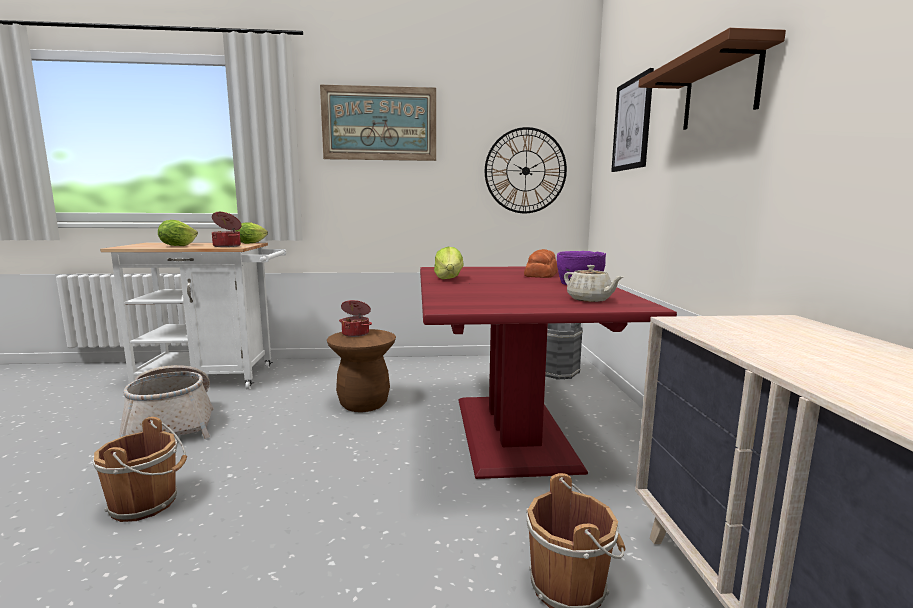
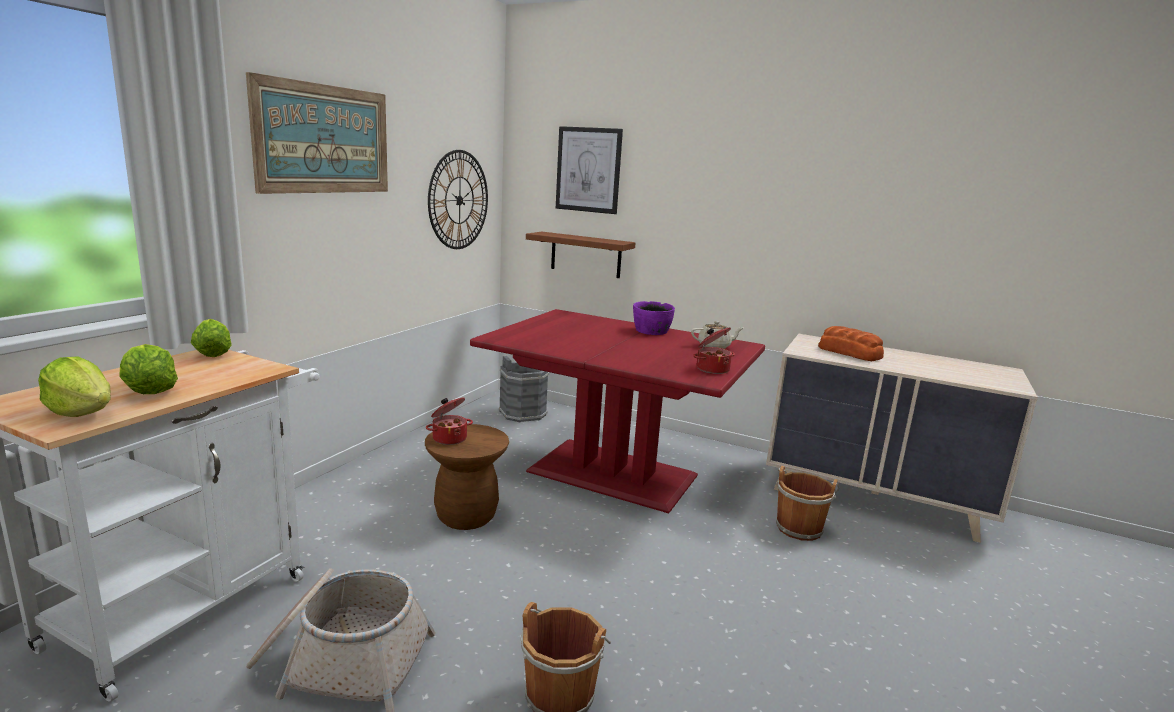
camera: 60 degrees left, 5 degrees up
cooking pot [212,212,241,247] -> cooking pot moved to [693,328,735,374]
lettuce [434,247,464,279] -> lettuce moved to [38,356,111,417]
bread [524,249,558,278] -> bread moved to [818,326,884,361]
brown shelf [638,28,786,130] -> brown shelf moved to [526,232,635,278]

